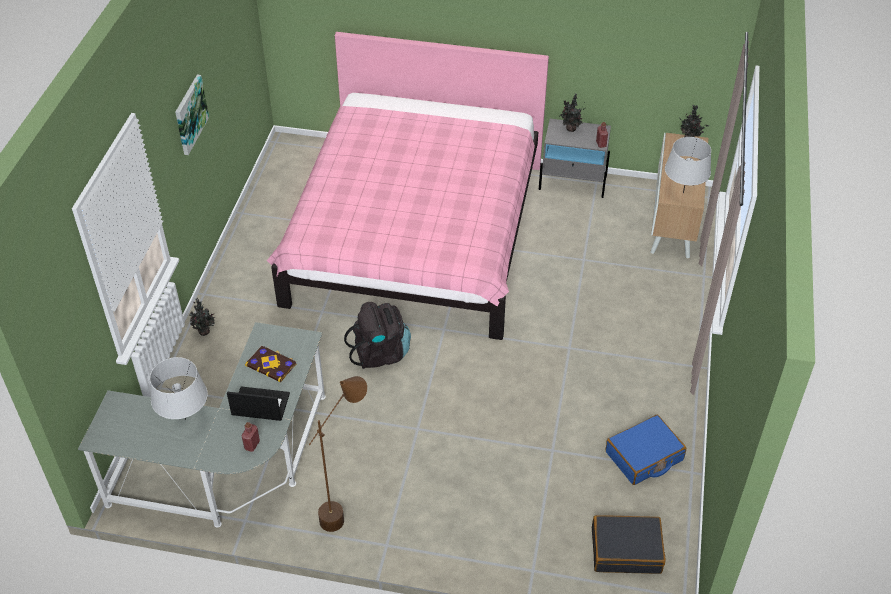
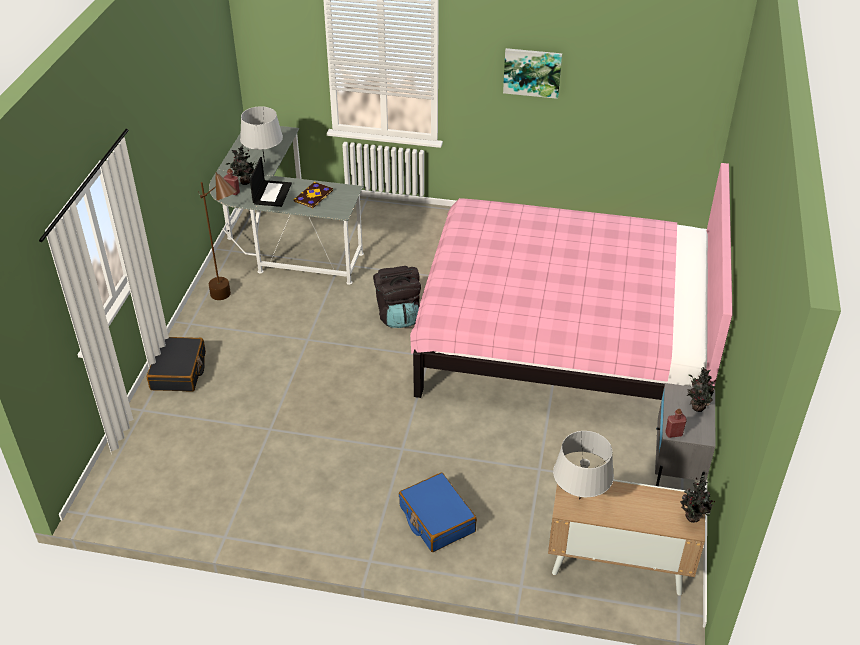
camera: 90 degrees right, 5 degrees down
potted plant [189,298,215,336] -> potted plant moved to [226,144,258,185]
black suitcase [592,515,666,574] -> black suitcase moved to [147,337,206,392]
blue suitcase [606,415,686,485] -> blue suitcase moved to [399,473,477,552]

